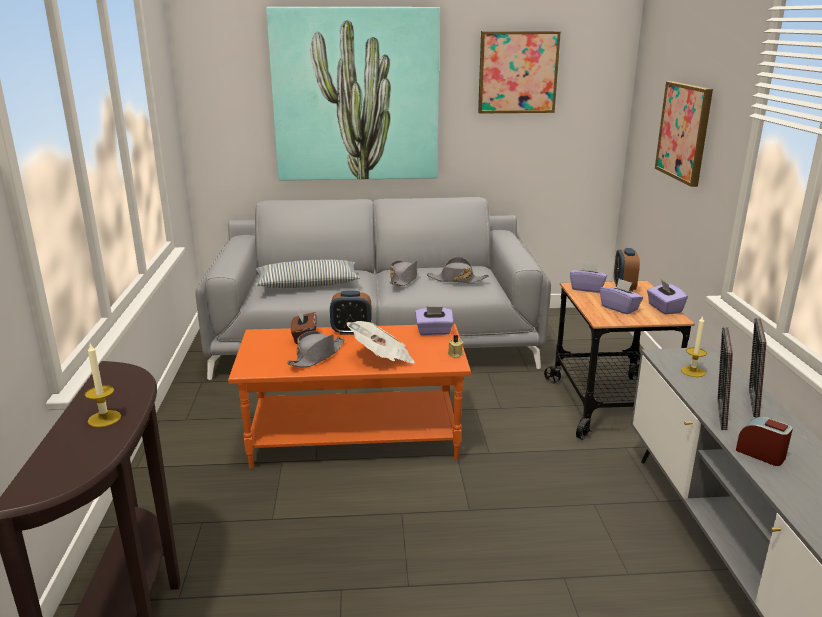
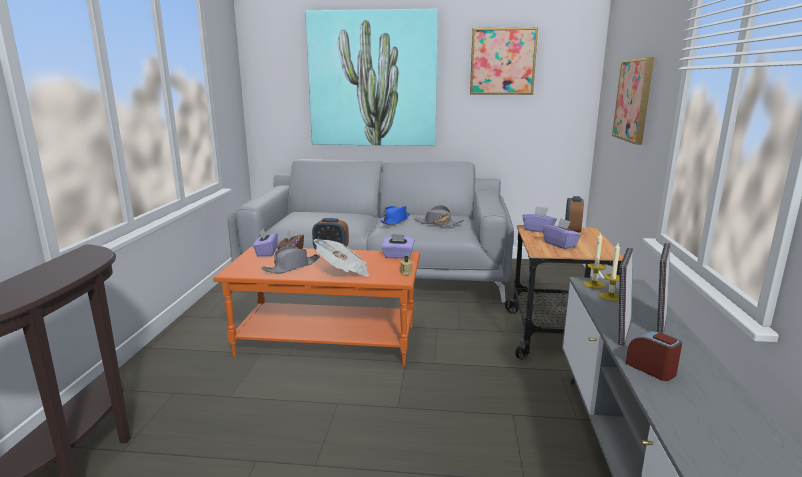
camera: 10 degrees right, 5 degrees down
candle [85,343,121,427] -> candle moved to [584,233,606,289]
pillow [256,259,360,288] -> none
grey hat [390,260,418,286] -> blue hat [380,206,410,225]
purple tissue box [647,280,688,315] -> purple tissue box moved to [253,228,278,257]

